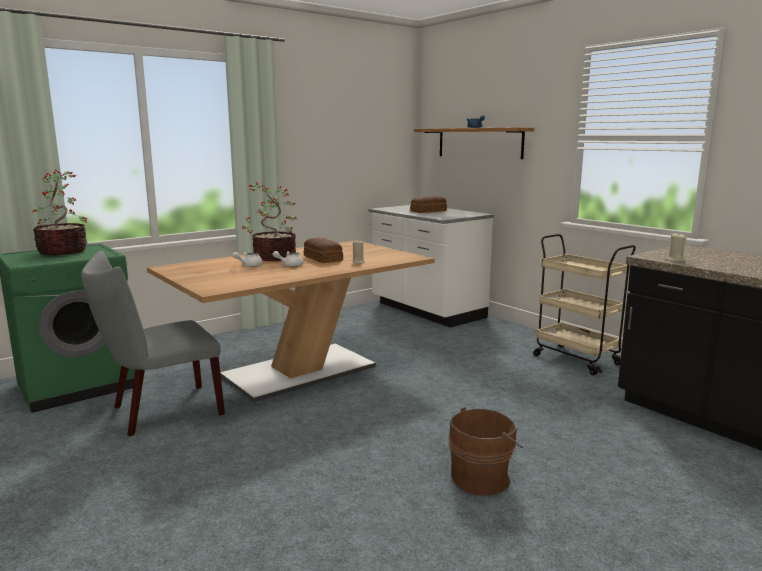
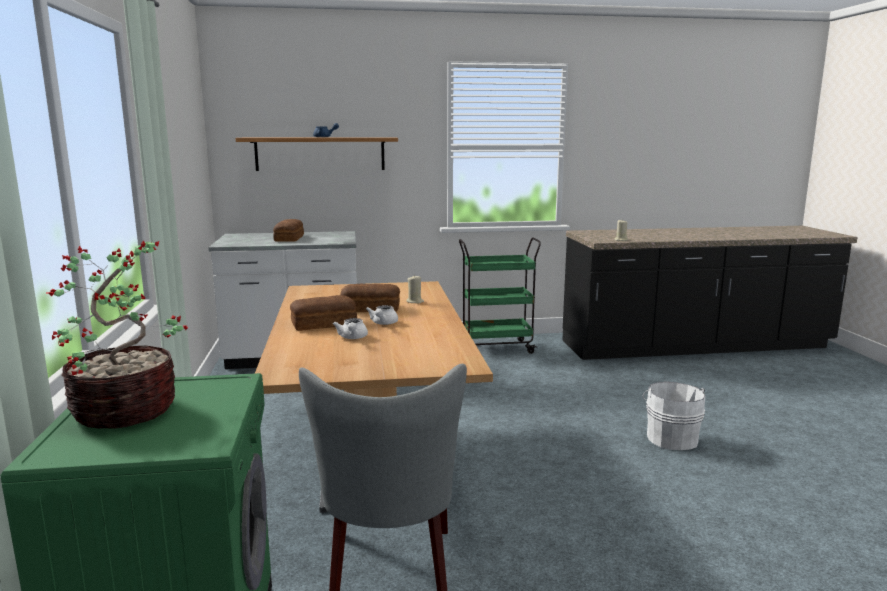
camera: 60 degrees left, 0 degrees up
potted plant [242,182,297,261] -> bread [290,295,357,331]
brown bucket [448,407,523,496] -> white bucket [643,382,705,450]
beige cart [533,234,636,376] -> green cart [459,237,541,354]

